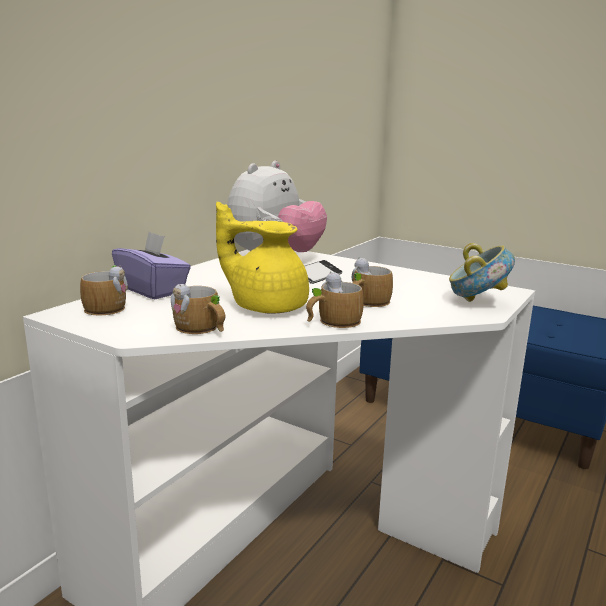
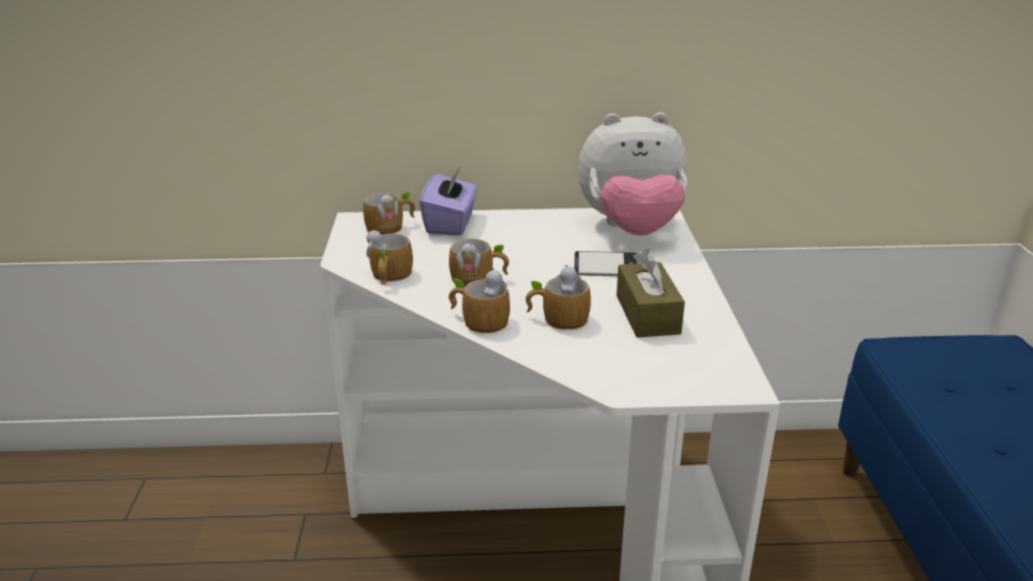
camera: 55 degrees right, 10 degrees up
yellow teapot [216,202,309,314] -> mug [449,239,509,287]
bowl [449,243,515,302] -> none
none -> brown tissue box [616,249,685,338]

